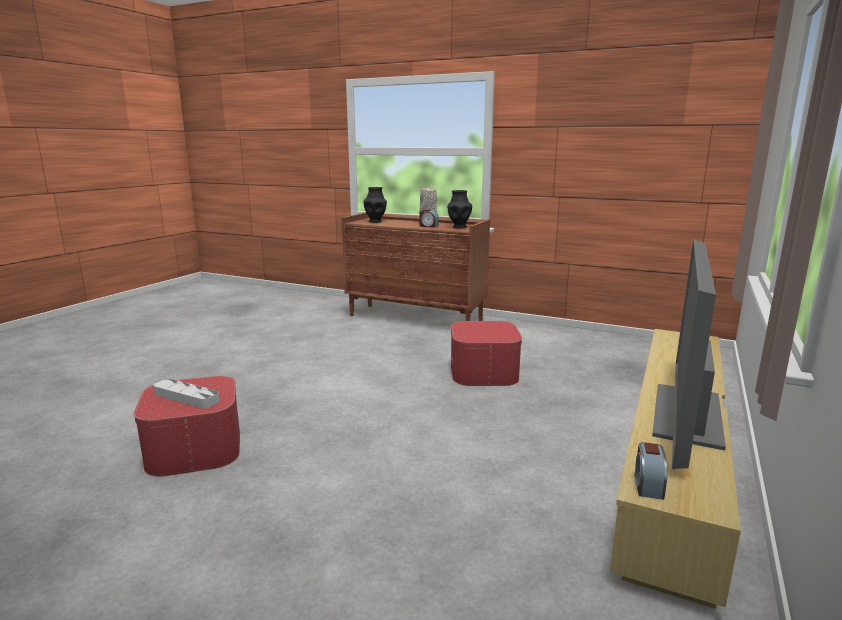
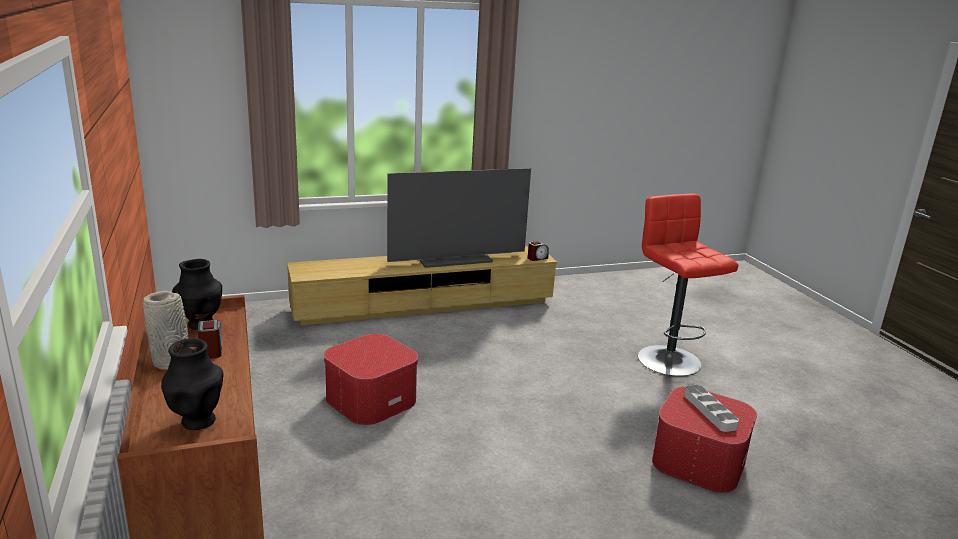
camera: 135 degrees left, 5 degrees up
none -> red stool [638,194,738,376]

